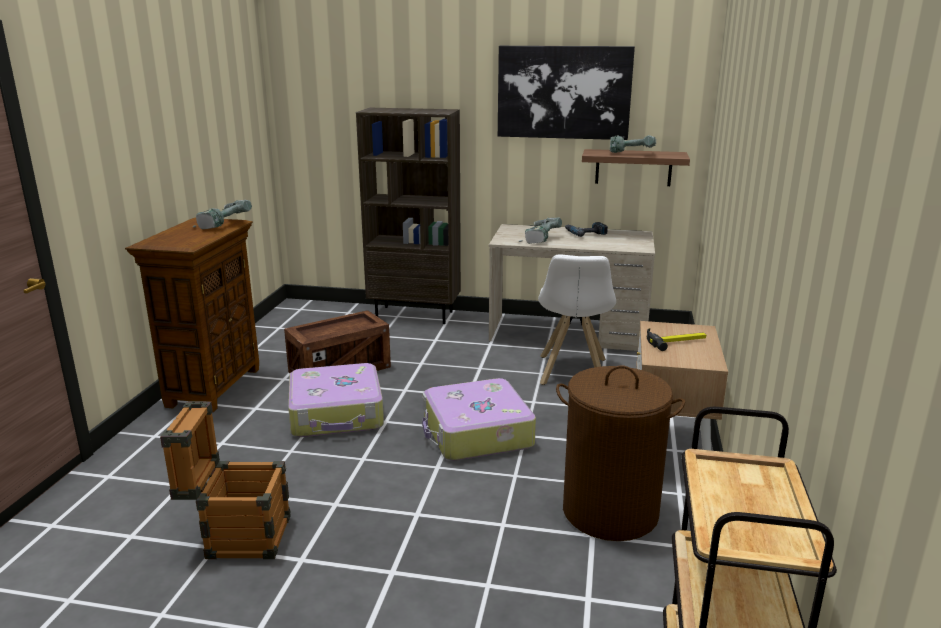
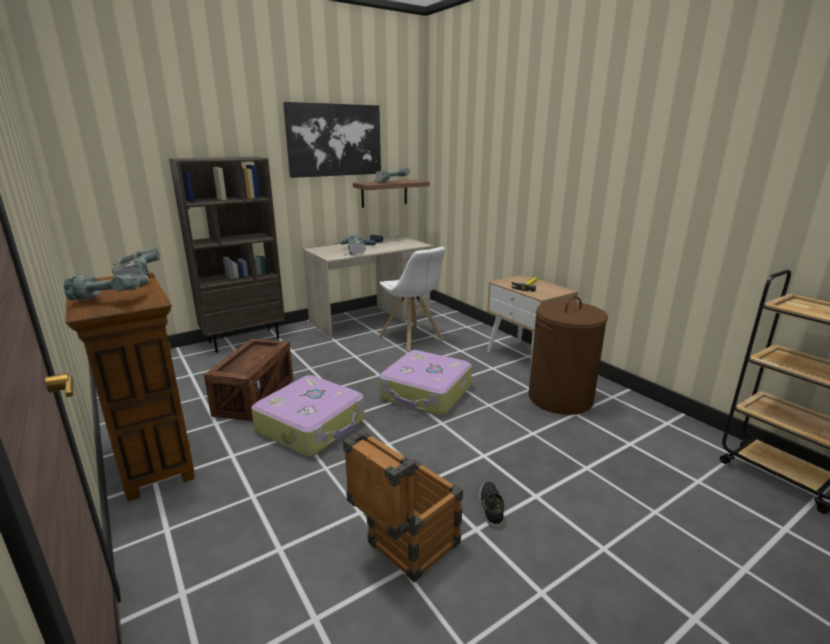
camera: 45 degrees left, 0 degrees up
none -> power drill [64,273,151,301]
none -> black shoe [479,482,504,528]

